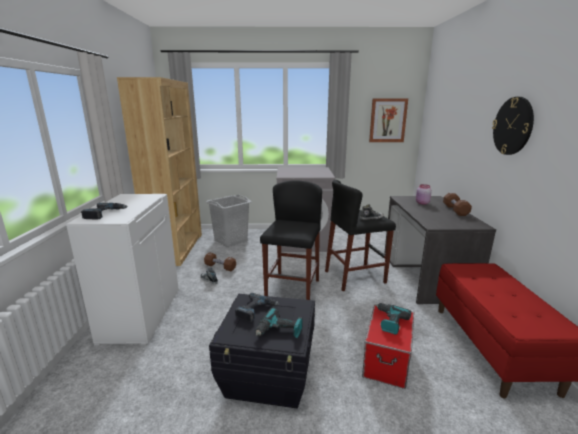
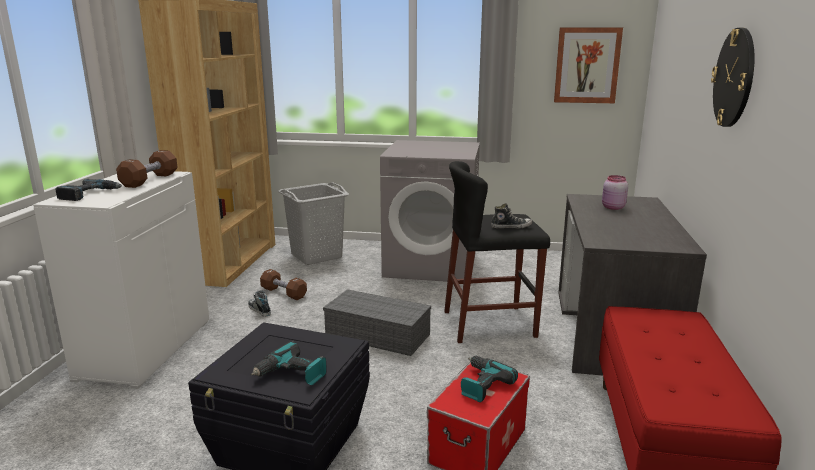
camera: 10 degrees right, 0 degrees up
power drill [235,293,280,322] -> none
black stool [260,180,322,300] -> grey storage box [323,289,431,356]
brown dumbbell [443,193,472,216] -> brown dumbbell moved to [116,150,178,188]

